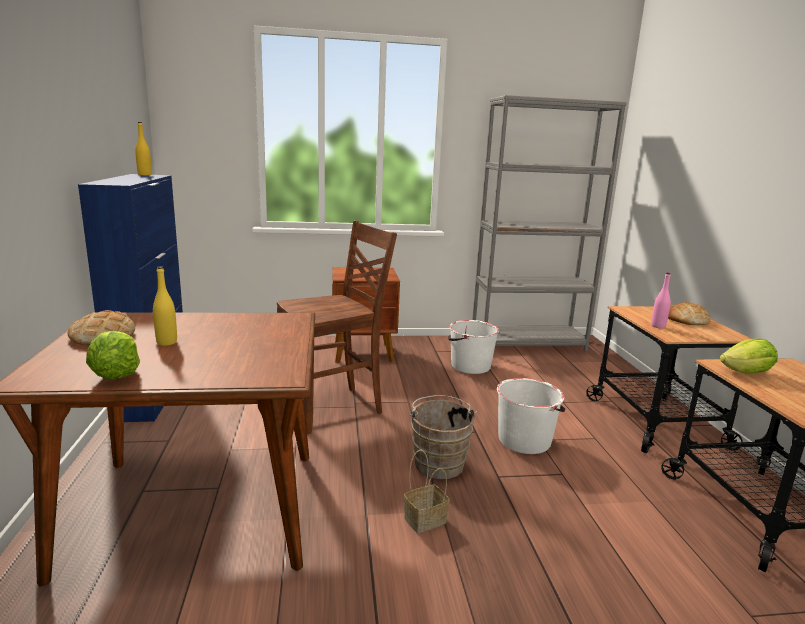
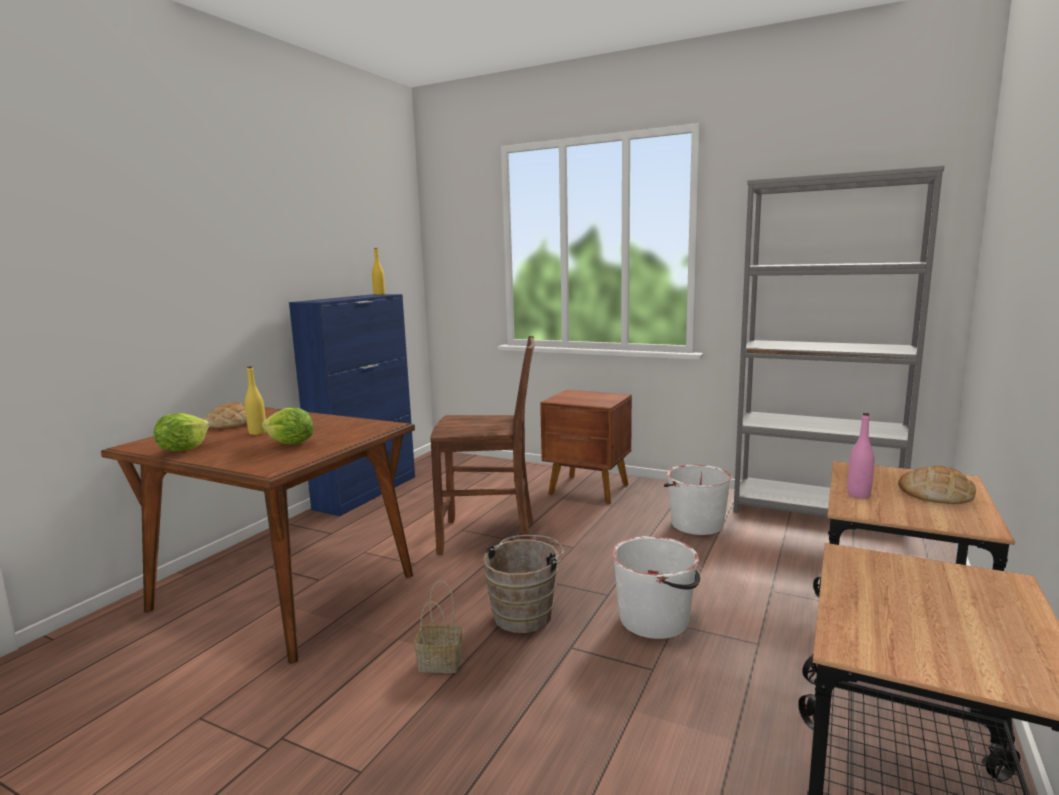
camera: 35 degrees right, 5 degrees down
lettuce [720,339,778,374] -> lettuce moved to [262,407,314,444]

